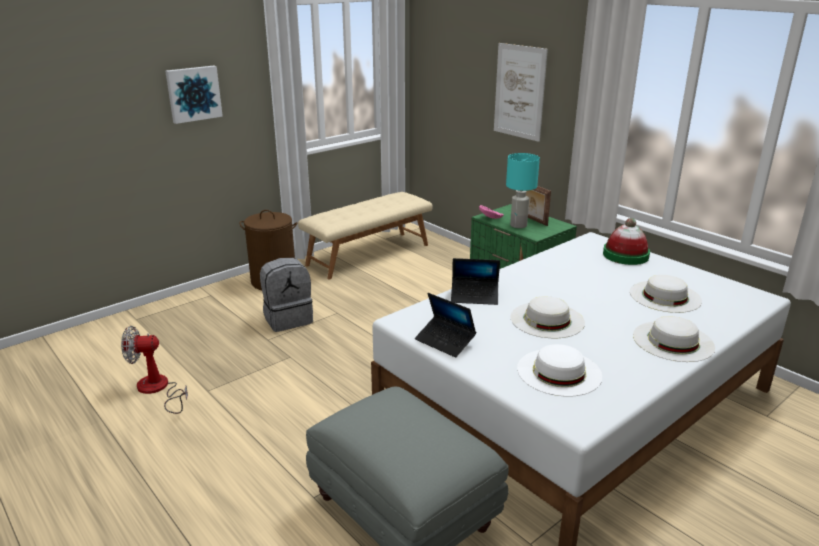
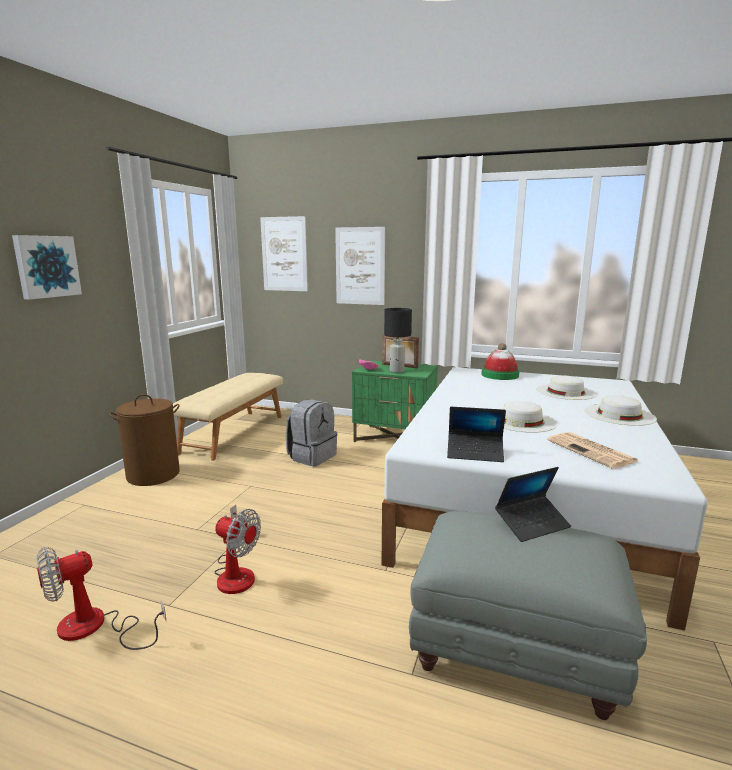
camera: 30 degrees left, 10 degrees down
grey backpack [260,258,313,332] -> grey backpack moved to [286,399,337,466]
laptop [451,258,500,305] -> laptop moved to [495,467,571,542]
turquoise table lamp [506,153,540,228] -> black table lamp [384,308,412,373]
white hat [517,344,602,397] -> newspaper [547,432,638,468]
none -> fan [214,505,261,594]
none -> picture [260,216,308,291]

